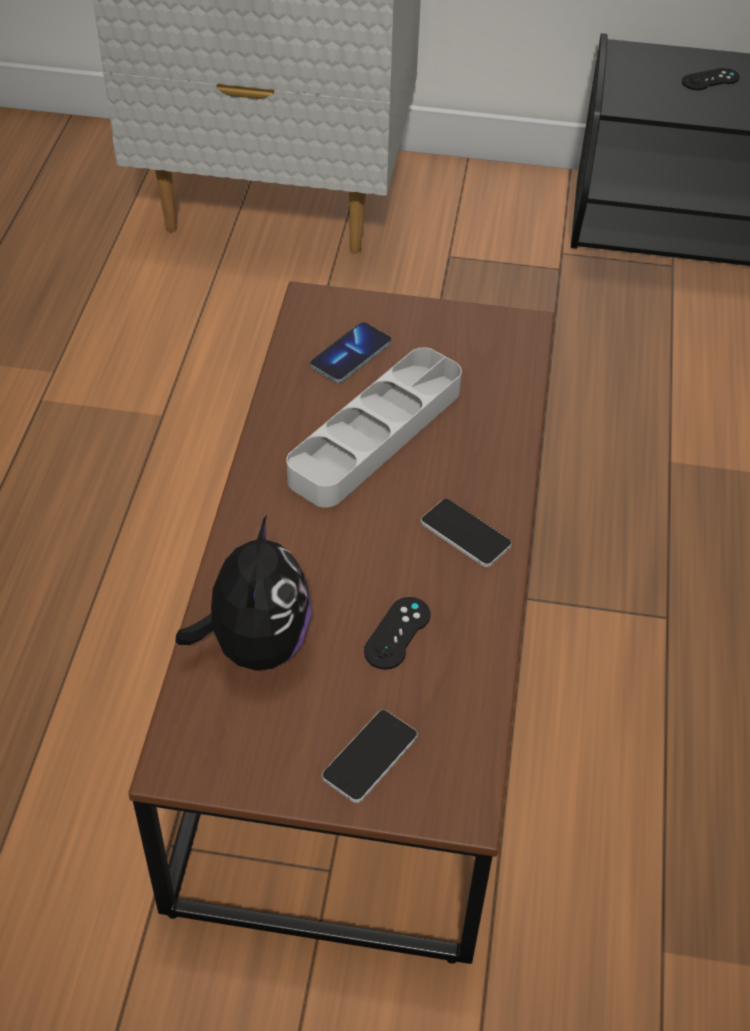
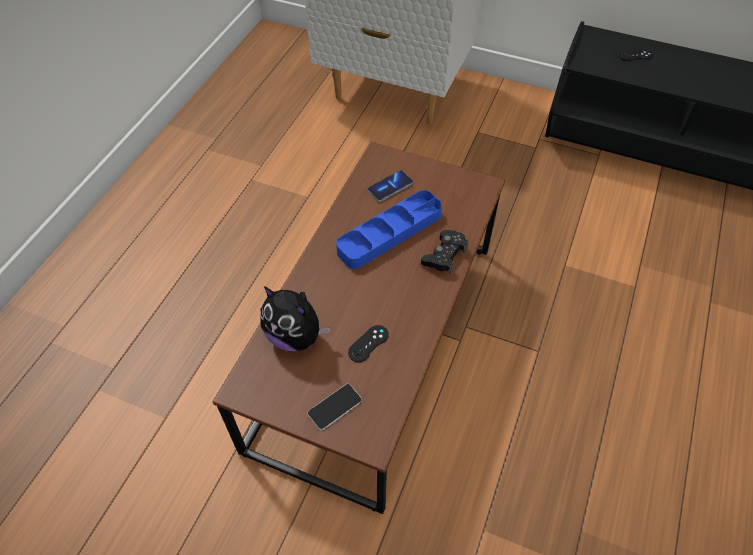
camera: 15 degrees right, 5 degrees up
plush toy [175,515,312,671] -> plush toy turned 105 degrees clockwise [261,286,331,351]
grey tray [286,348,462,508] -> blue tray [336,190,442,269]
phone [421,499,512,567] -> none
none -> black game controller [421,230,469,274]

